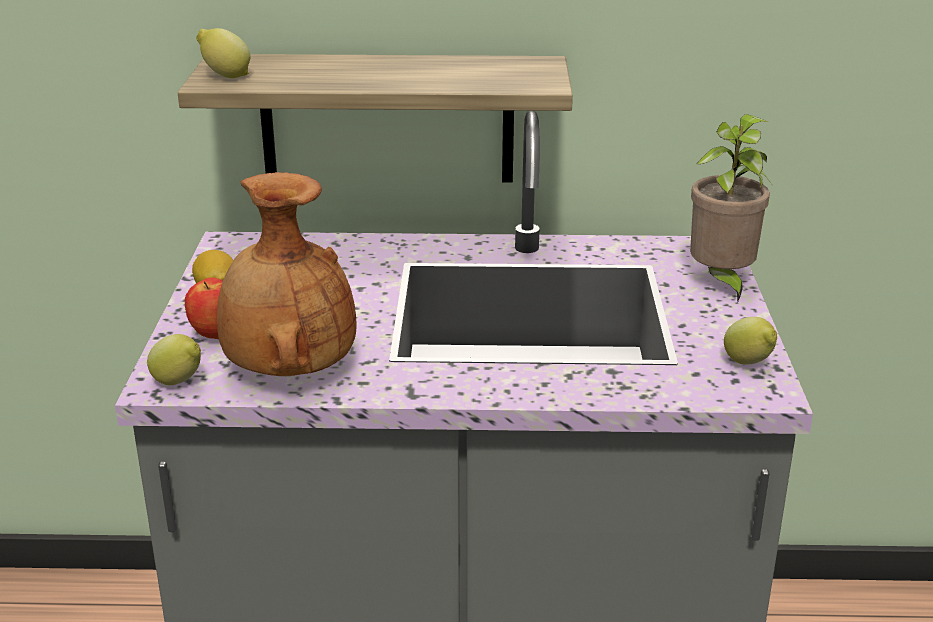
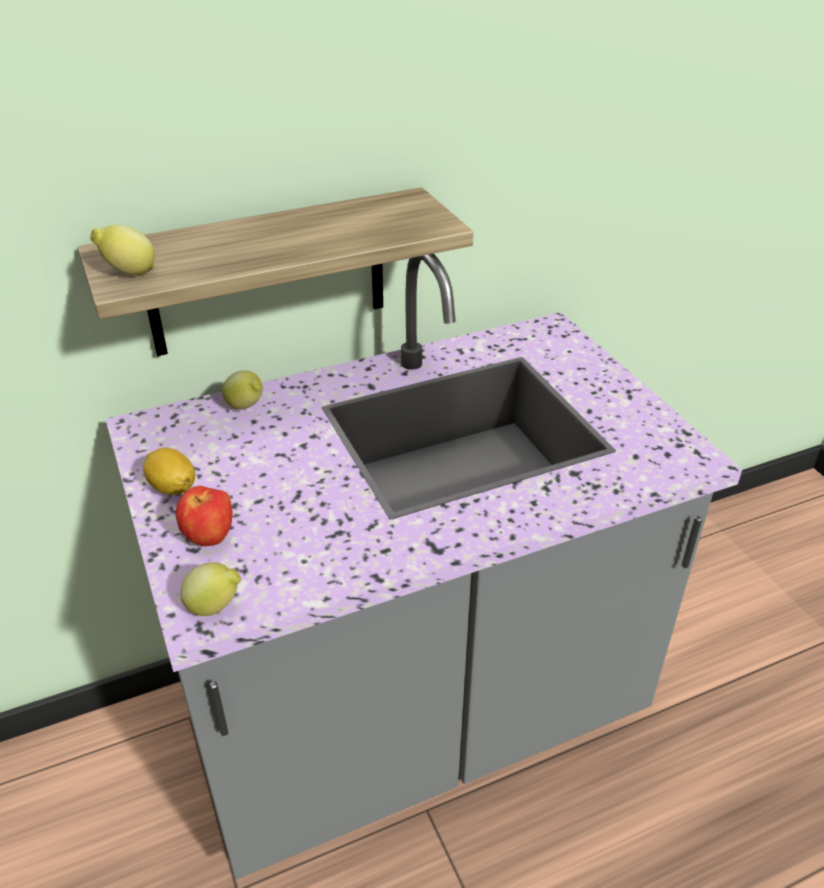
camera: 25 degrees left, 10 degrees up
brown vase [217,172,356,376] -> none
potted plant [690,114,771,302] -> none
lemon [724,317,777,364] -> lemon moved to [222,370,263,410]

